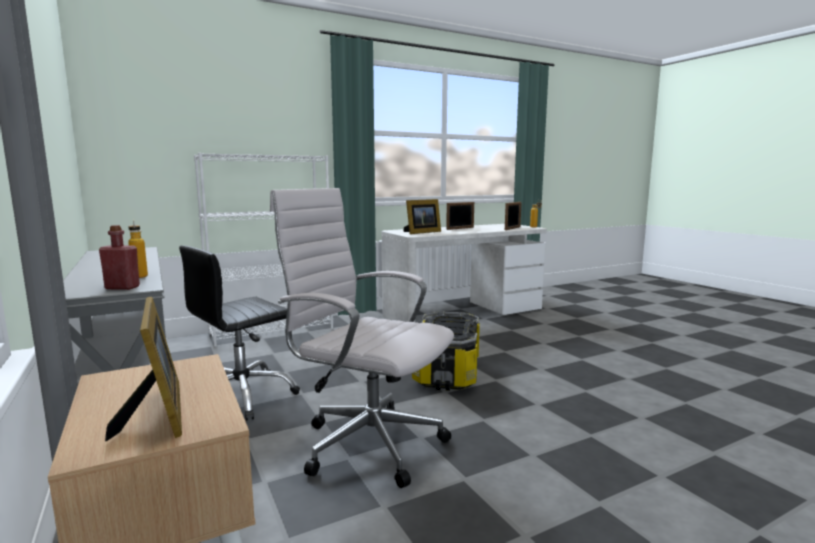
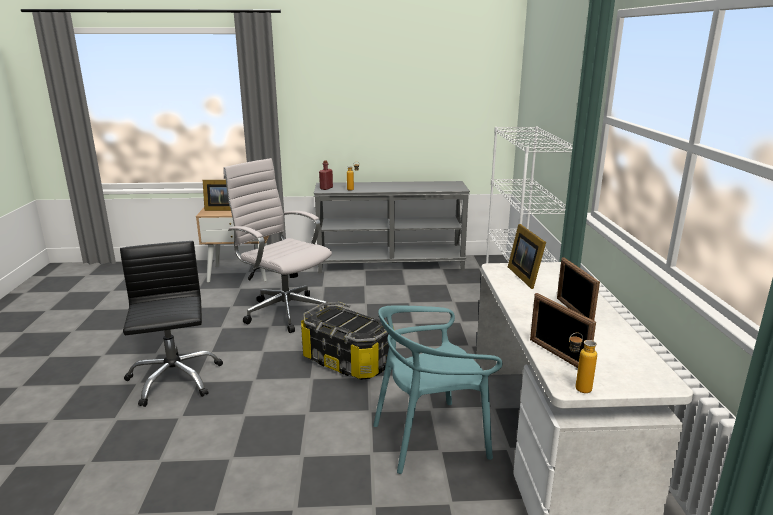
camera: 115 degrees right, 10 degrees up
black office chair [179,245,300,421] -> black office chair moved to [120,241,223,407]
white office chair [270,188,454,488] -> white office chair turned 105 degrees counterclockwise [223,158,332,333]
none -> turquoise chair [373,305,502,474]

